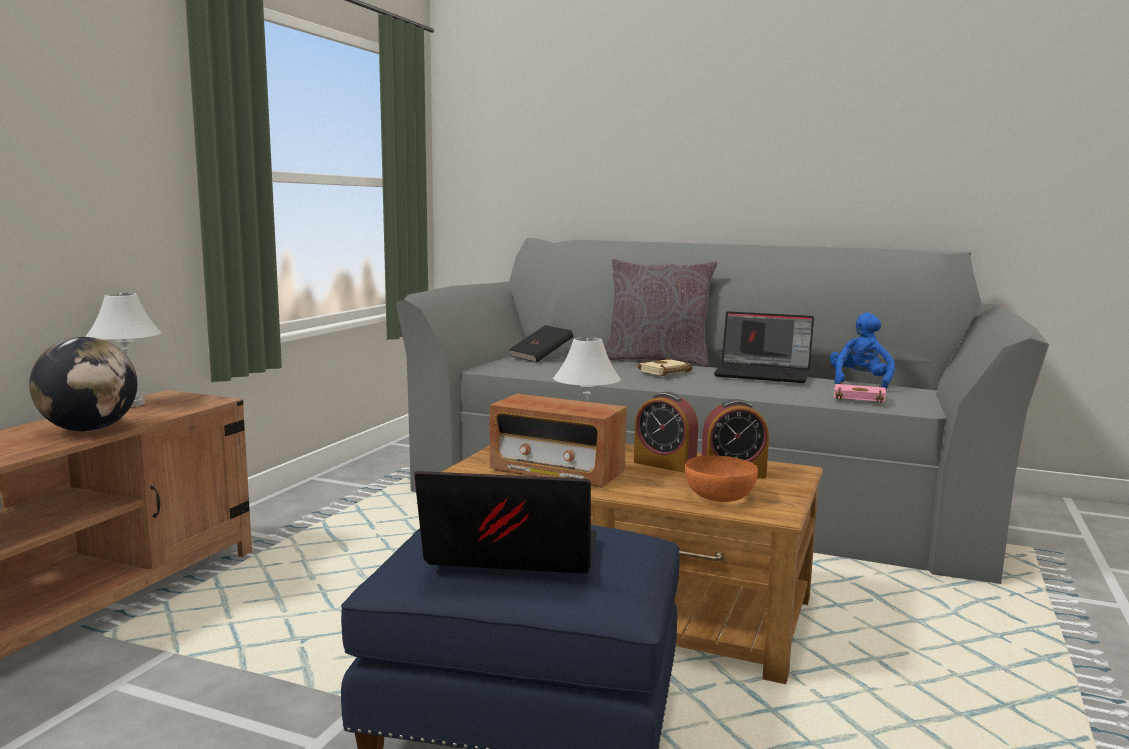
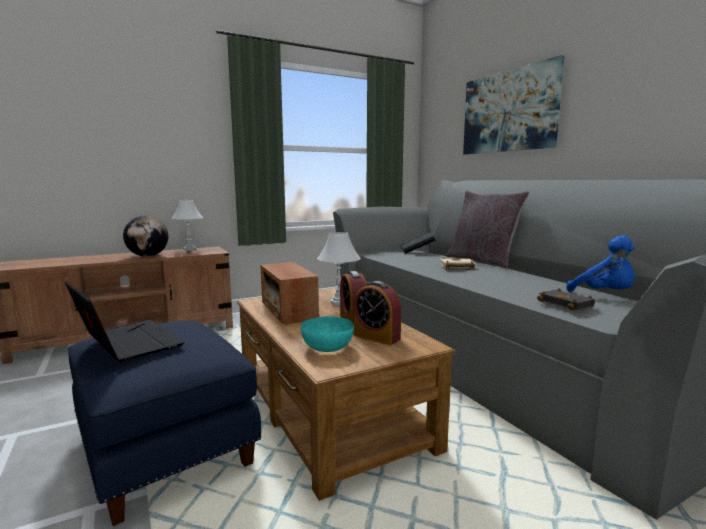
camera: 40 degrees right, 0 degrees up
orange bowl [685,455,758,502] -> turquoise bowl [301,316,354,352]
laptop [713,311,814,383] -> none
blue plush toy [830,313,895,389] -> blue plush toy turned 90 degrees clockwise [566,235,635,292]
pink book [834,382,886,403] -> black book [537,289,595,311]
none -> picture [463,55,564,155]

